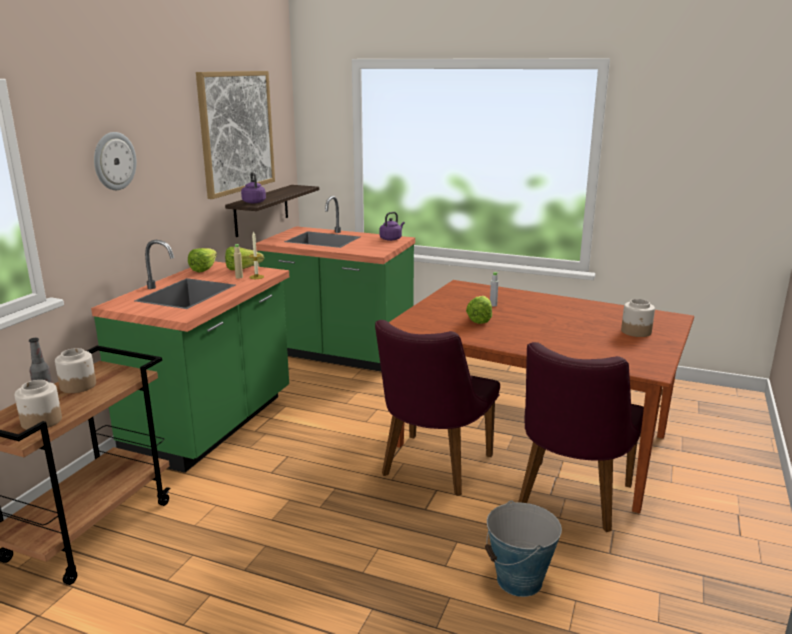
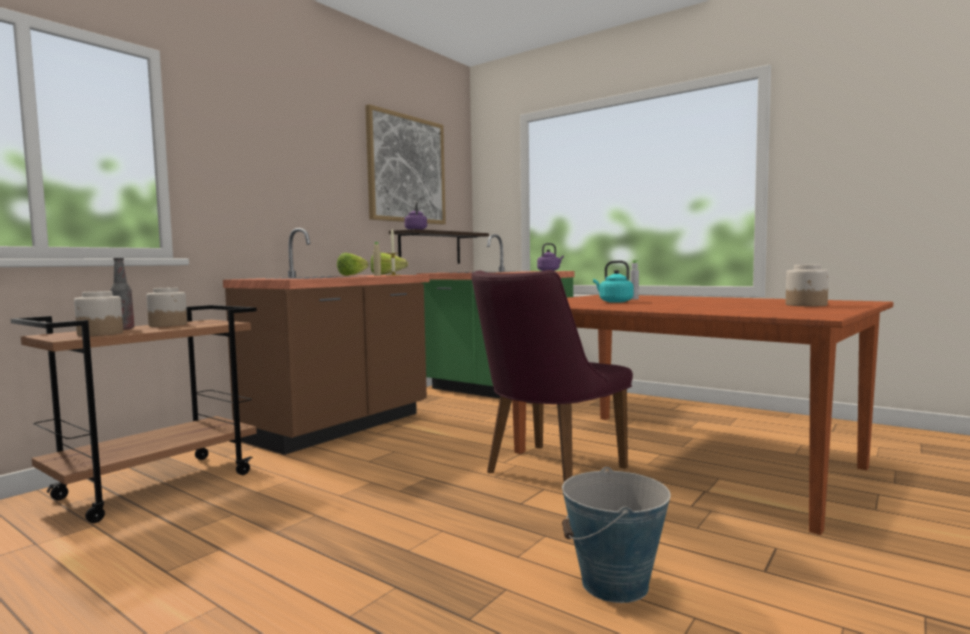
camera: 15 degrees right, 15 degrees down
green counter [91,240,289,473] -> brown counter [223,228,429,455]
wall clock [94,132,137,190] -> none
lettuce [466,296,492,324] -> turquoise kettle [593,260,633,303]
purple chair [518,342,644,532] -> none

